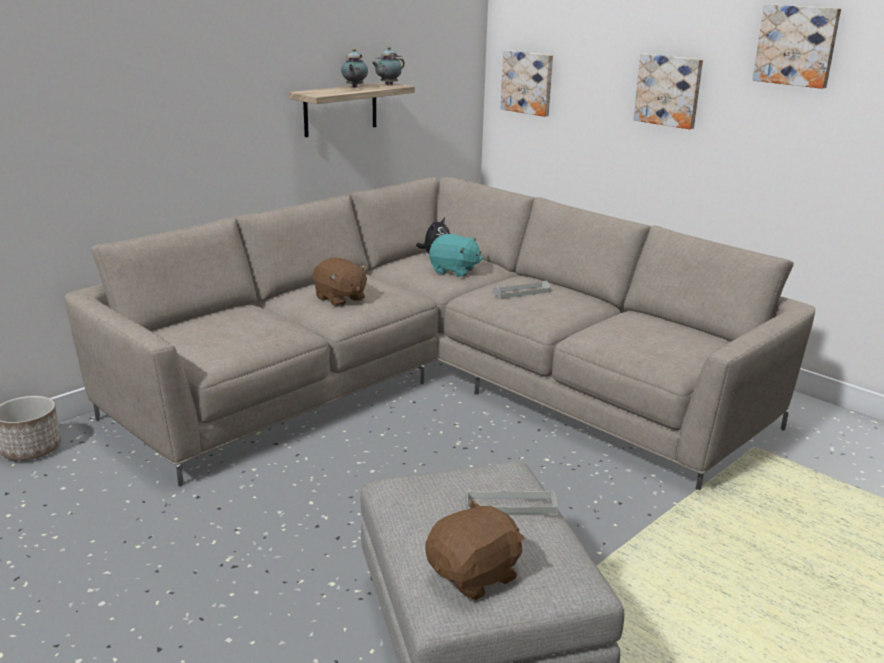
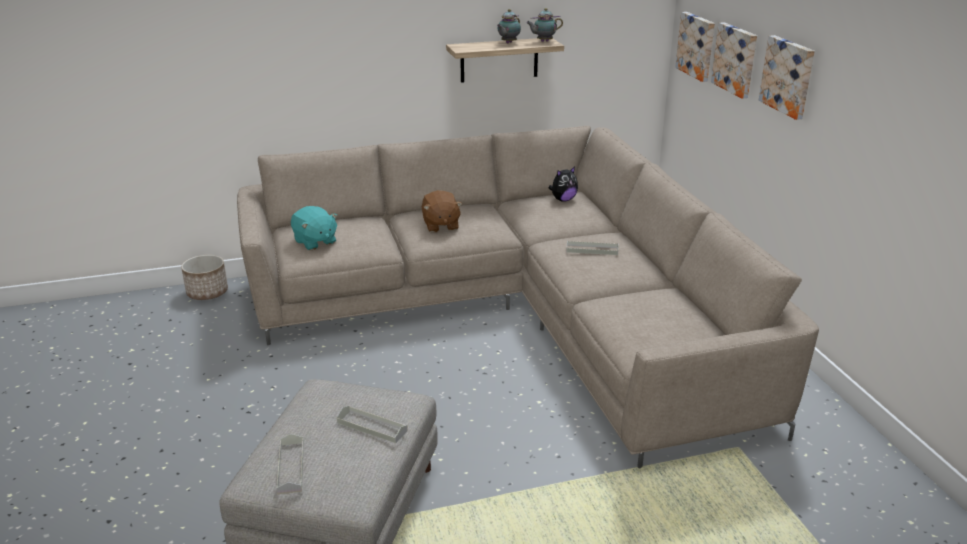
camera: 30 degrees right, 5 degrees up
brown plush toy [425,499,525,600] -> grey tray [276,434,304,494]
turquoise plush toy [429,234,483,277] -> turquoise plush toy moved to [291,206,338,250]
picture [753,4,841,89] -> picture moved to [711,22,757,99]

